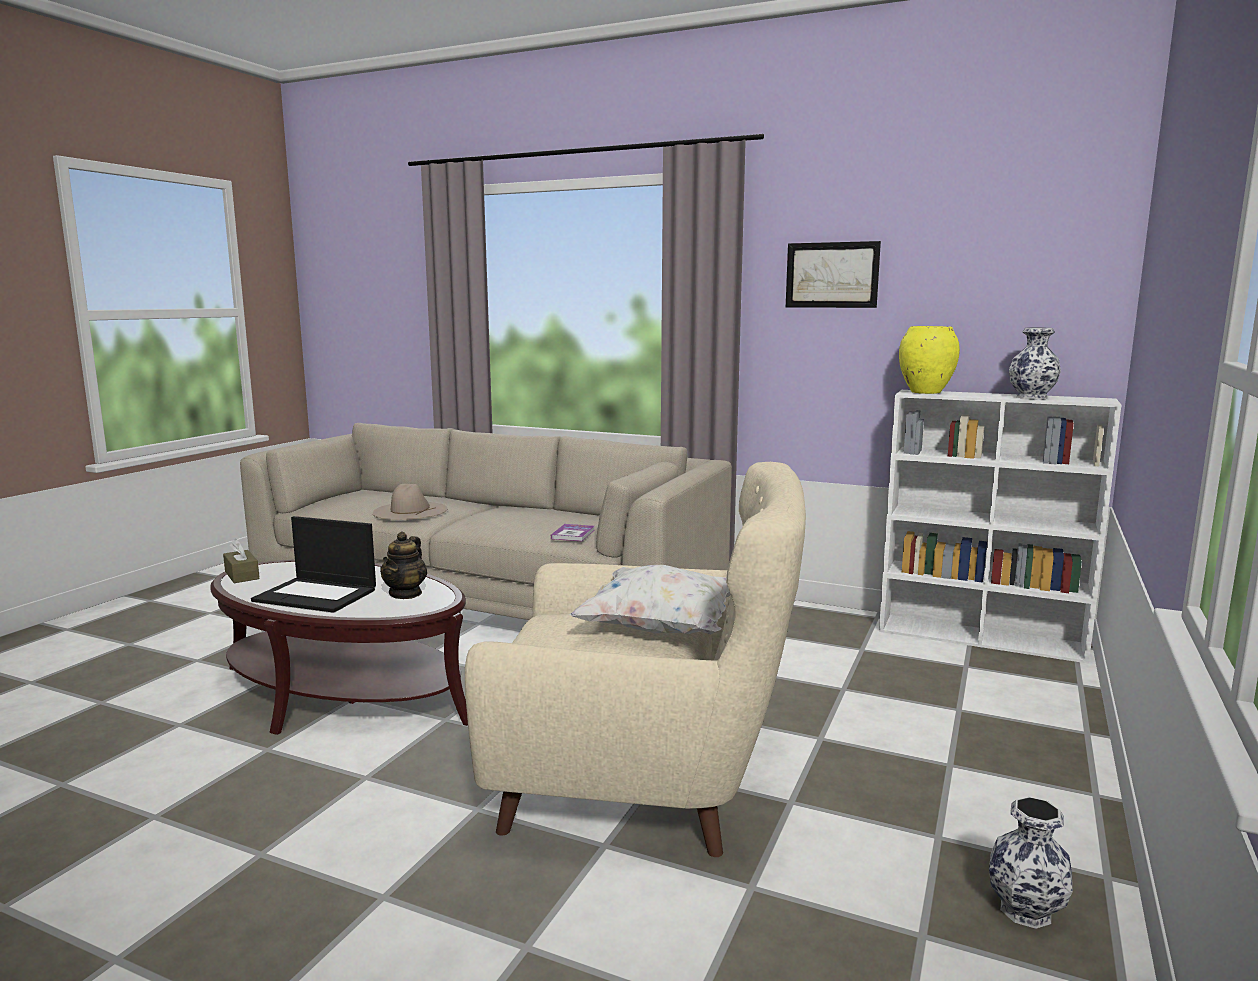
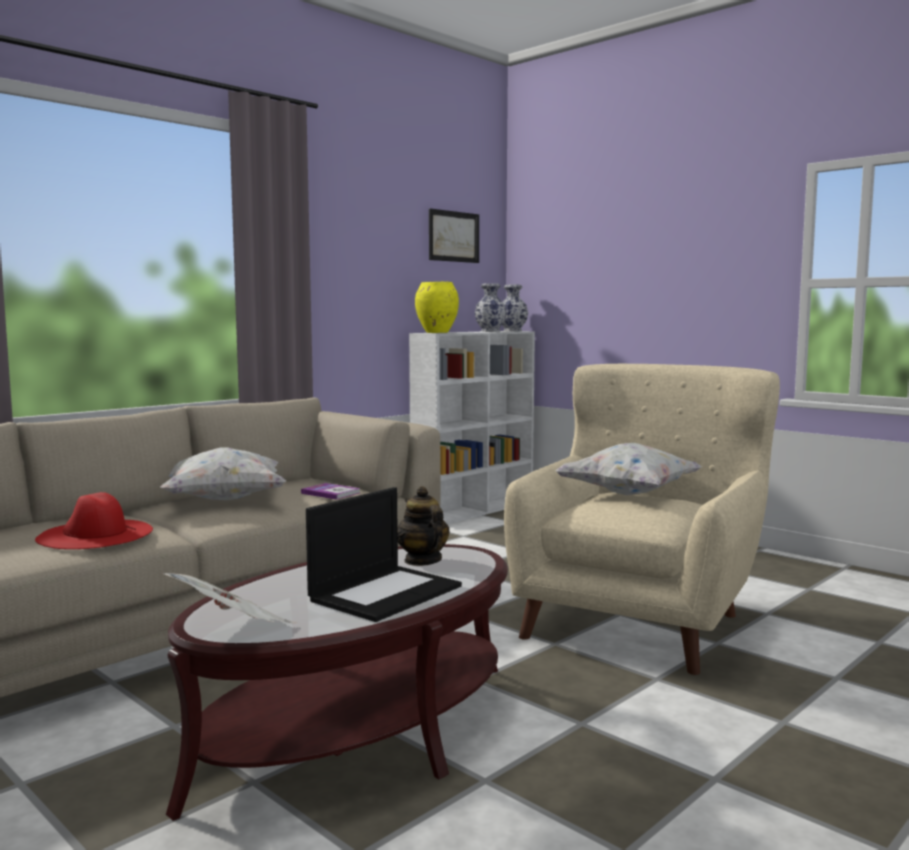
camera: 70 degrees left, 5 degrees down
brown tissue box [223,539,259,583] -> newspaper [161,573,297,623]
beige hat [373,484,448,520] -> red hat [35,492,153,549]
teapot [380,531,427,599] -> teapot turned 150 degrees counterclockwise [397,486,450,566]
picture [786,241,881,308] -> picture moved to [429,208,479,263]
vase [989,797,1073,929] -> vase moved to [502,285,528,331]
none -> white pillow [160,447,286,500]

